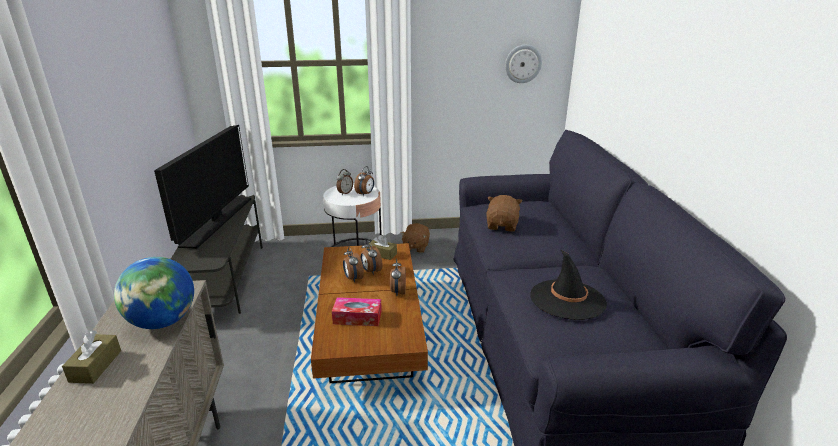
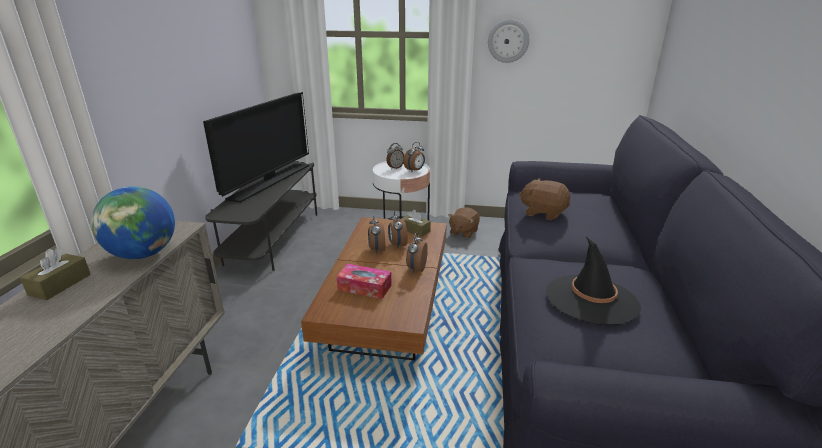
camera: 15 degrees right, 0 degrees up
brown plush toy [486,195,522,232] -> brown plush toy turned 90 degrees counterclockwise [519,178,570,221]
wall clock [505,45,542,83] -> wall clock moved to [488,19,529,63]

